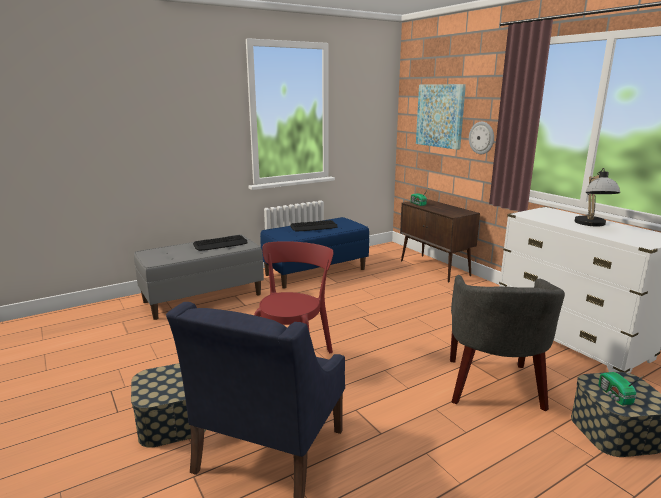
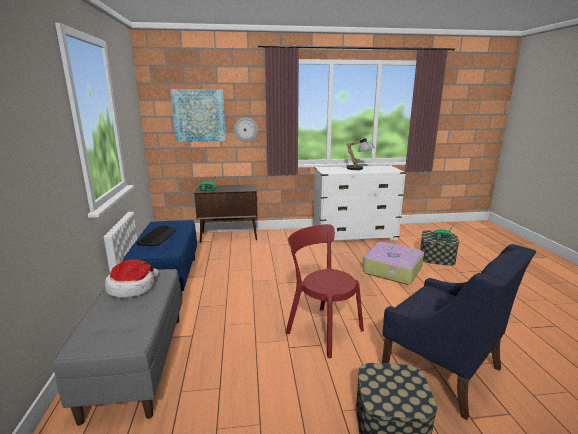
camera: 65 degrees left, 0 degrees up
keyboard [193,235,247,251] -> hat [105,259,159,298]
grey armchair [450,275,565,411] -> suitcase [363,242,424,284]

